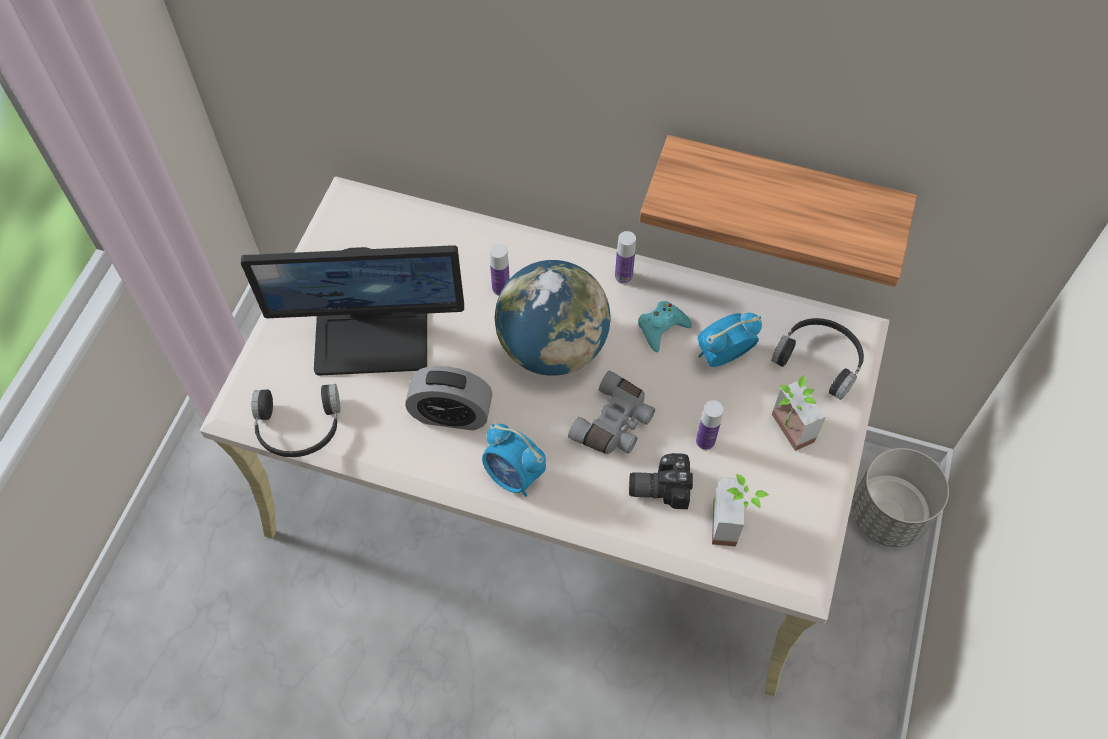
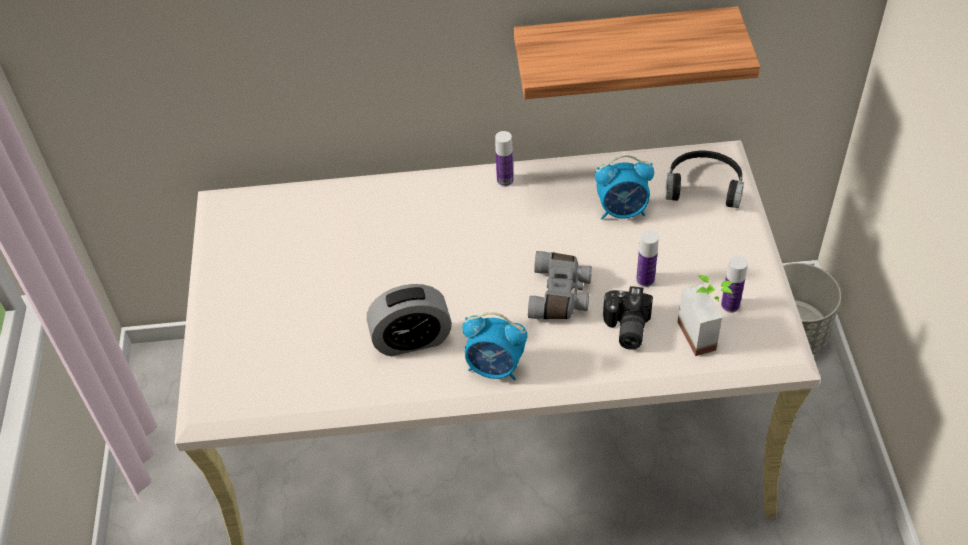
camera: 20 degrees left, 10 degrees down
monitor [241,245,464,376] -> none
black headphones [252,384,341,457] -> none
bottle [490,244,510,296] -> bottle moved to [721,255,748,313]
globe [495,260,610,376] -> none
camera [629,453,693,509] -> camera turned 60 degrees counterclockwise [603,286,653,350]
turquoise game controller [638,301,692,352] -> none
alarm clock [698,313,762,367] -> alarm clock turned 135 degrees counterclockwise [595,155,654,219]
potted plant [772,376,826,451] -> none

